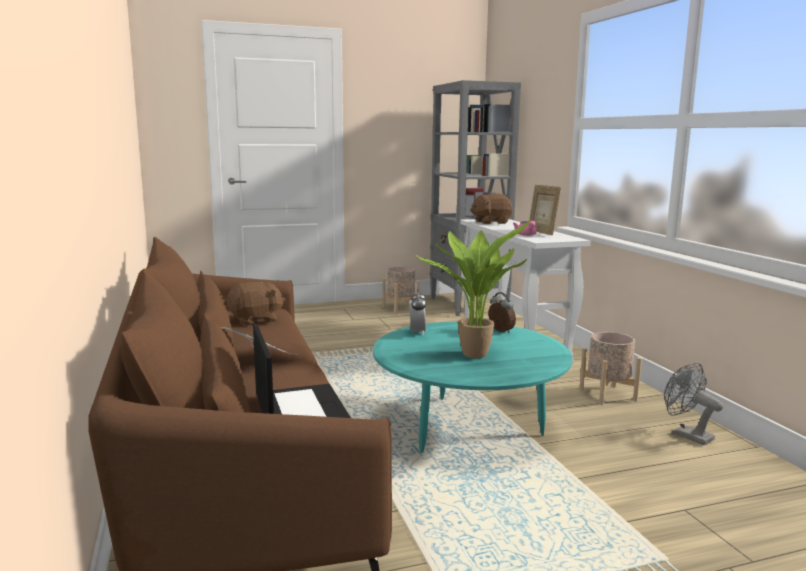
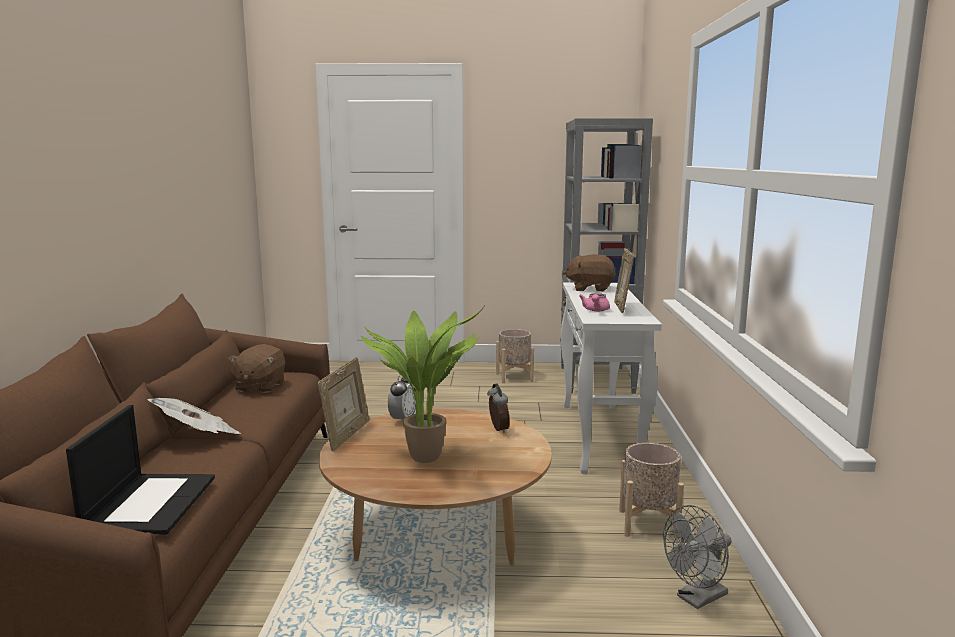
camera: 20 degrees right, 0 degrees up
brown plush toy [227,282,285,326] -> brown plush toy turned 105 degrees clockwise [228,344,285,393]
turquoise coffee table [373,321,573,453] -> brown coffee table [319,409,552,566]
grey fan [664,362,724,445] -> grey fan turned 105 degrees counterclockwise [663,505,732,609]
none -> picture frame [318,357,369,451]

